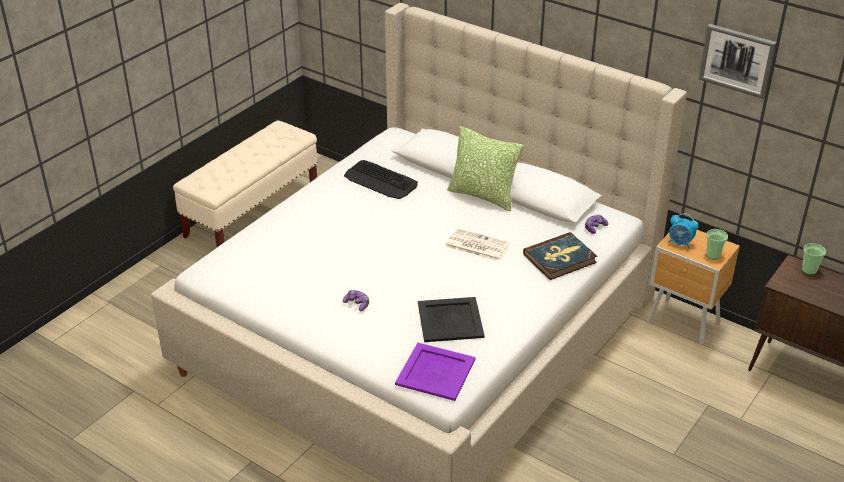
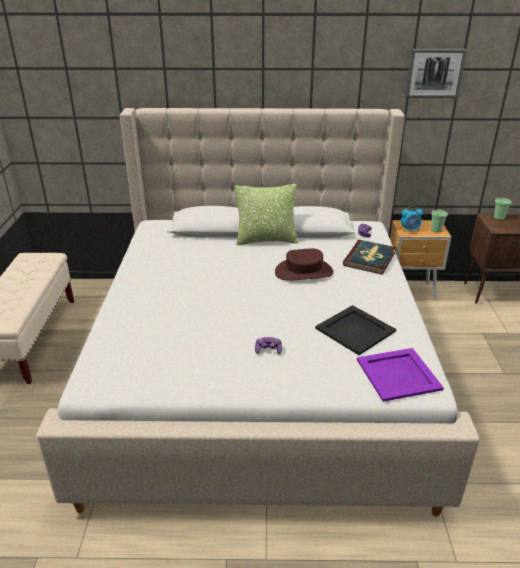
camera: 35 degrees left, 5 degrees down
keyboard [344,160,418,199] -> none
newspaper [445,228,509,261] -> brown hat [275,248,333,281]

